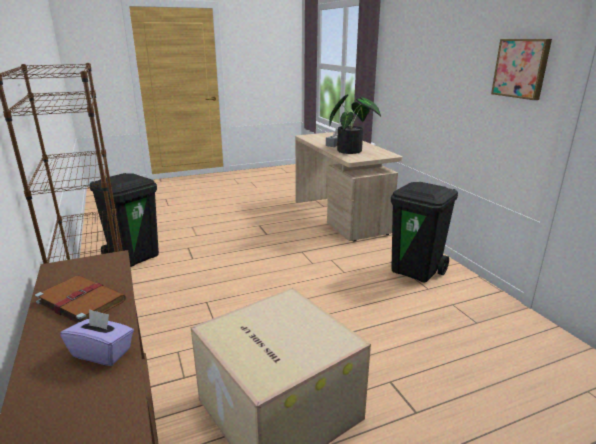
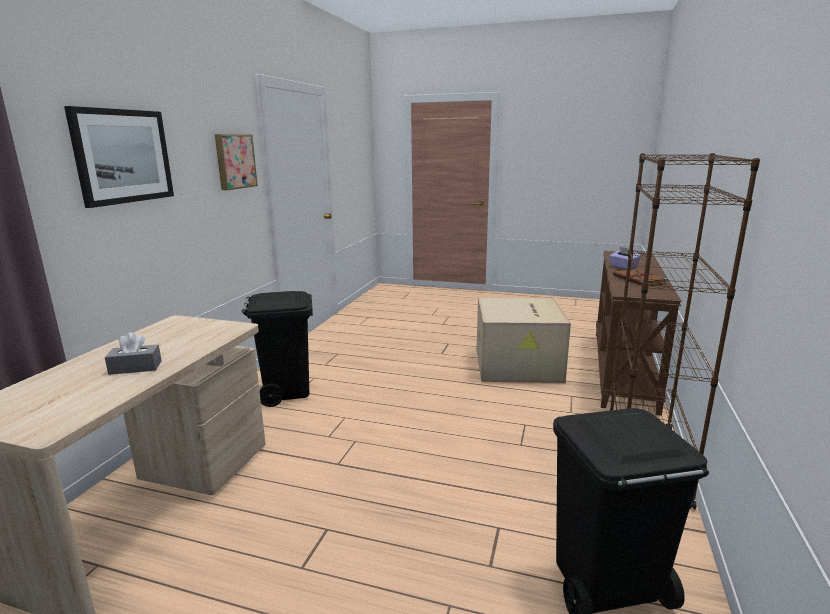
camera: 140 degrees left, 5 degrees down
potted plant [329,94,381,154] -> none
none -> picture [64,106,174,208]

